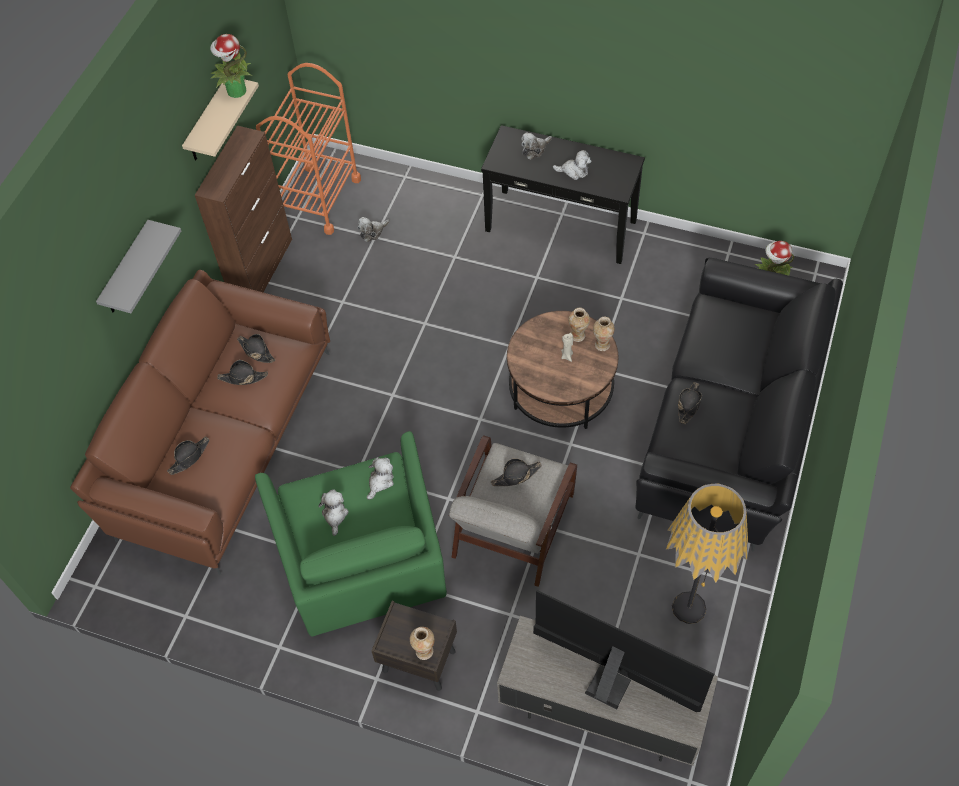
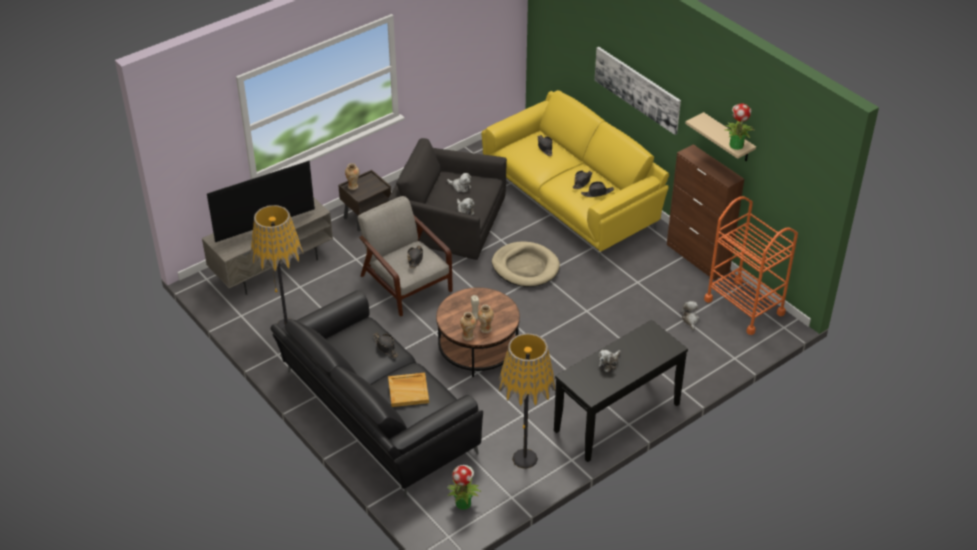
camera: 120 degrees right, 15 degrees down
brown sofa [70,270,330,575] -> yellow sofa [481,90,669,261]
grey shelf [96,220,181,313] -> picture [595,47,681,135]
green armchair [255,431,447,636] -> black armchair [388,138,507,260]
plush toy [521,132,552,160] -> none
none -> beige tray [388,373,429,407]
none -> beige dog bed [492,241,560,287]
none -> floor lamp [499,333,556,469]

